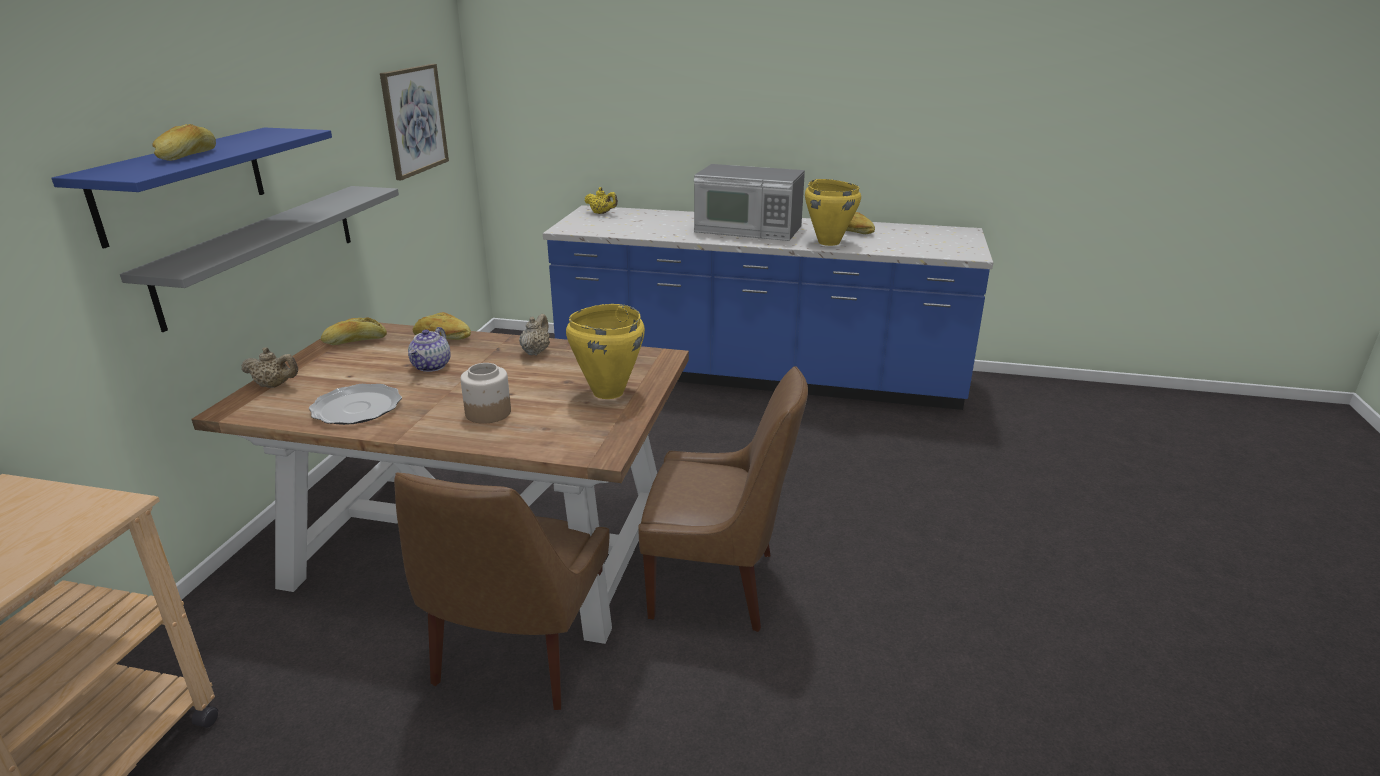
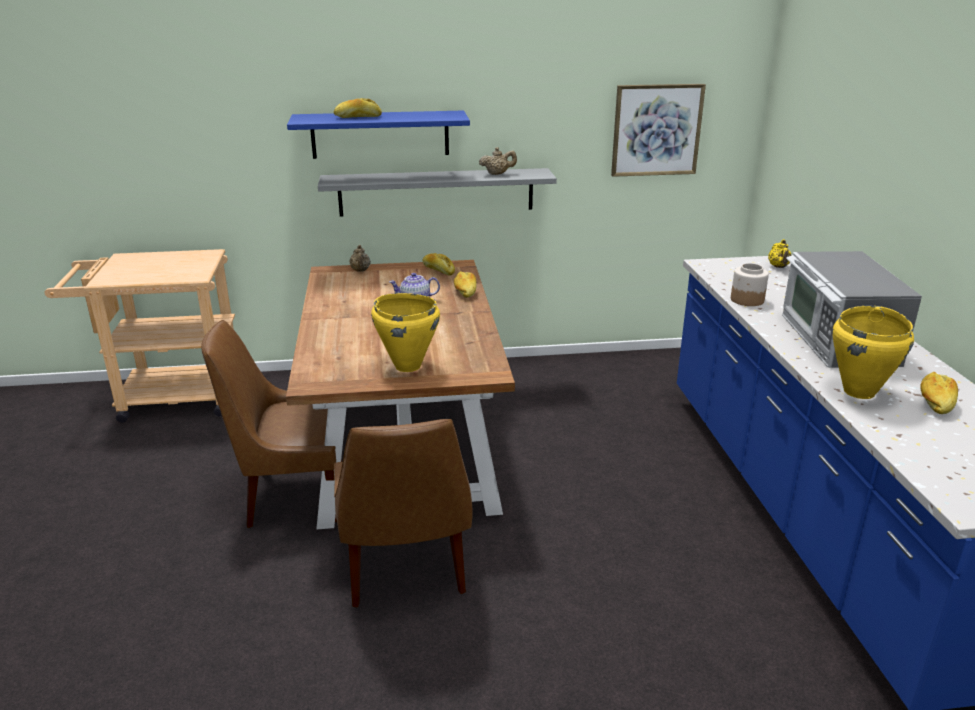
camera: 70 degrees right, 0 degrees up
plate [309,384,402,425] -> none
jar [460,363,511,424] -> jar moved to [731,263,769,306]
beige teapot [519,314,550,356] -> beige teapot moved to [479,147,517,175]

